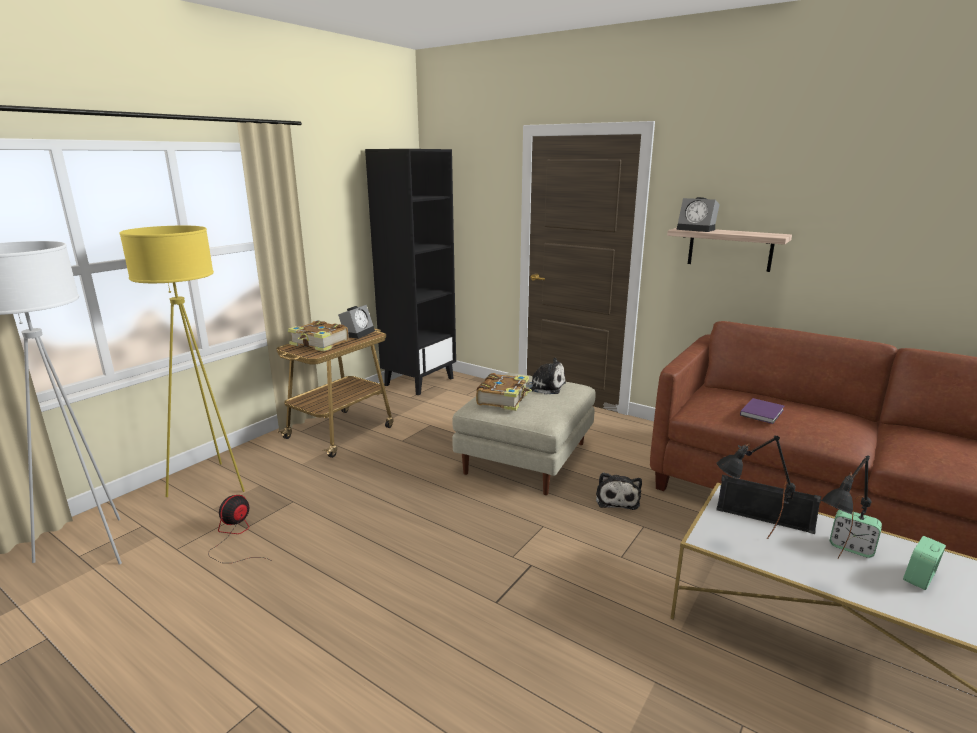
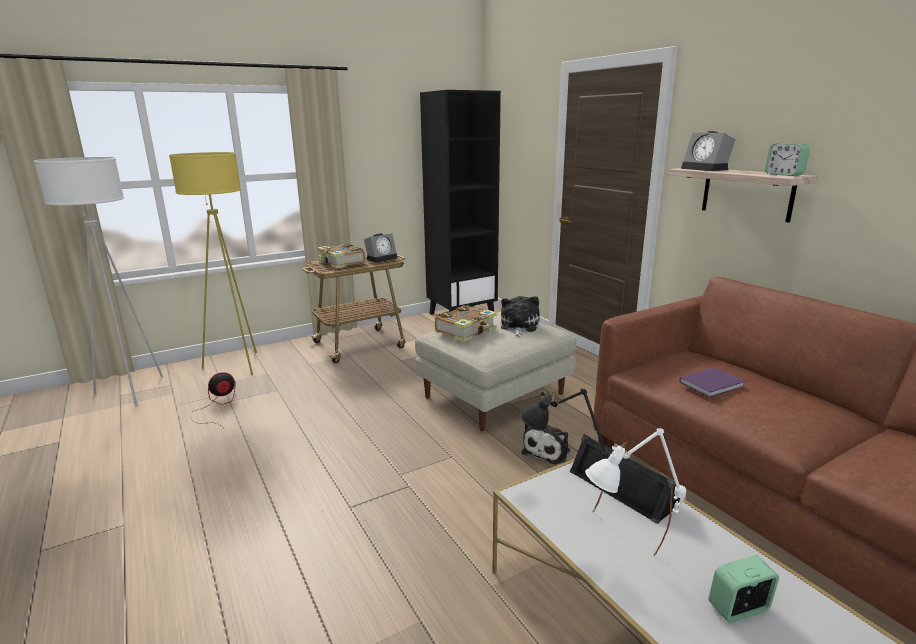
camera: 25 degrees right, 0 degrees up
plush toy [526,358,566,394] -> plush toy turned 120 degrees counterclockwise [501,296,540,337]
black table lamp [821,456,872,559] -> white table lamp [585,428,686,556]
alarm clock [830,510,882,558] -> alarm clock moved to [765,143,810,176]

